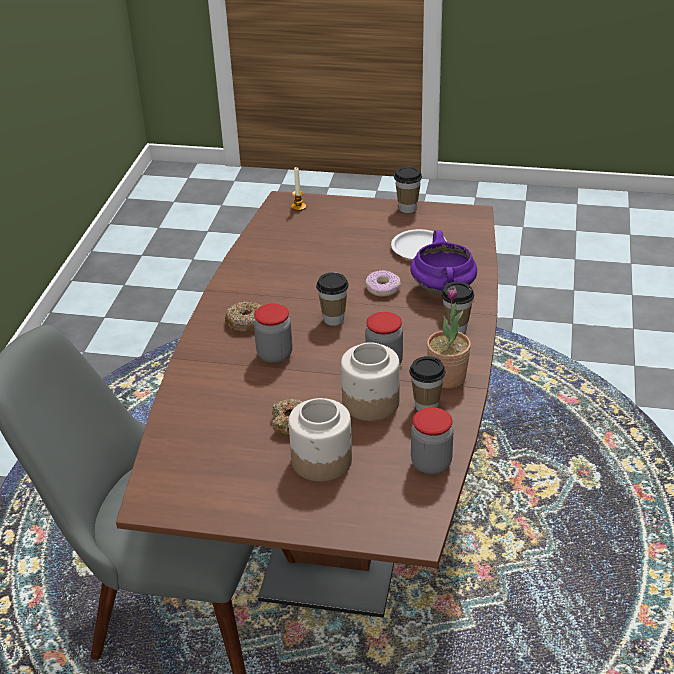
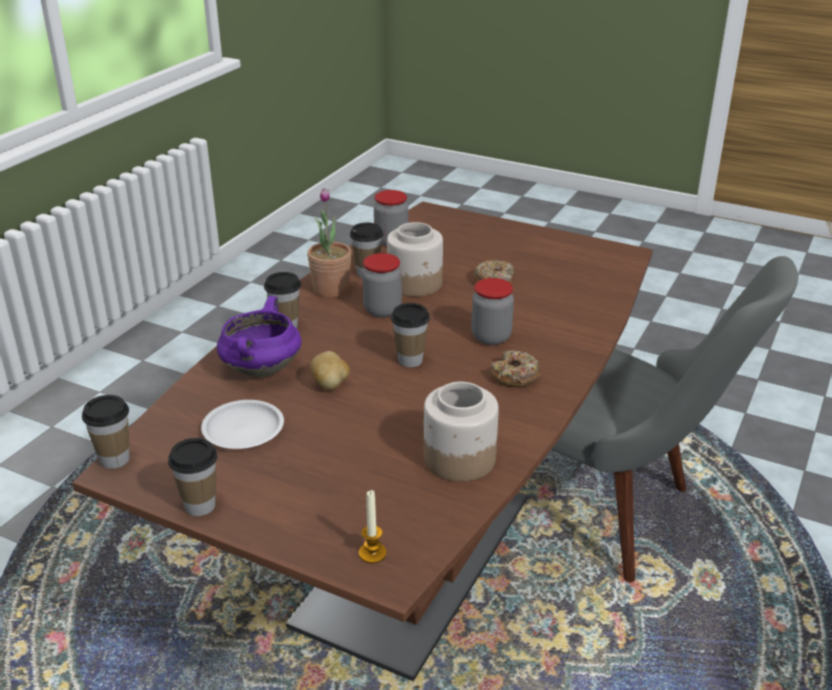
camera: 165 degrees left, 5 degrees down
jar [289,398,352,482] -> jar moved to [424,382,499,482]
donut [365,270,401,297] -> potato [310,351,350,390]
none -> cup [82,395,130,469]

